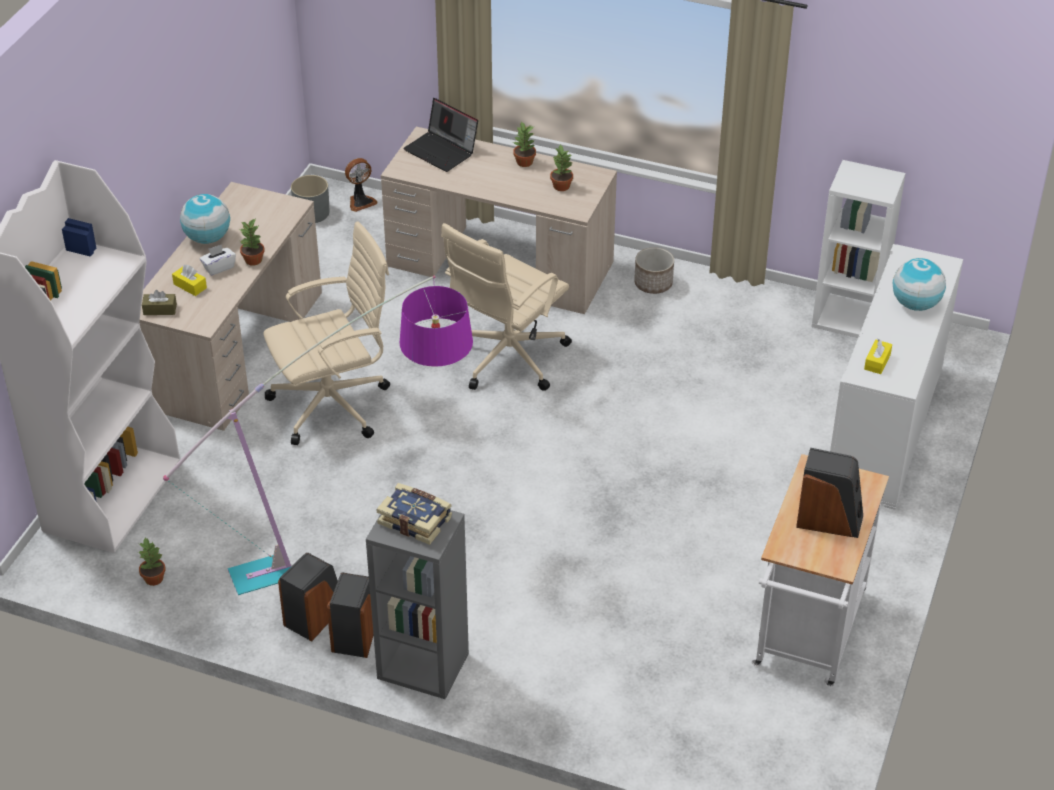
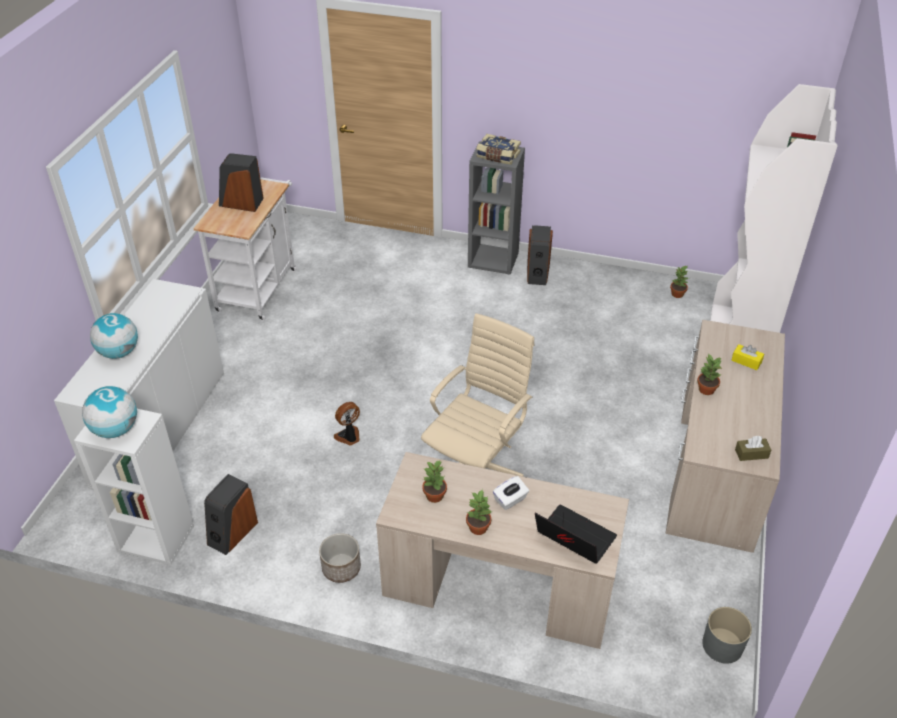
camera: 175 degrees right, 0 degrees up
brown tissue box [142,290,177,315] -> brown tissue box moved to [735,436,771,461]
floor lamp [163,275,473,595] -> none
globe [180,194,230,244] -> globe moved to [82,386,137,438]
white tissue box [200,244,236,276] -> white tissue box moved to [493,476,529,510]
beige office chair [263,221,390,445] -> none
speaker [278,553,338,641] -> speaker moved to [204,474,258,555]
fan [345,158,377,212] -> fan moved to [334,402,360,445]
yellow tissue box [864,339,892,374] -> none

